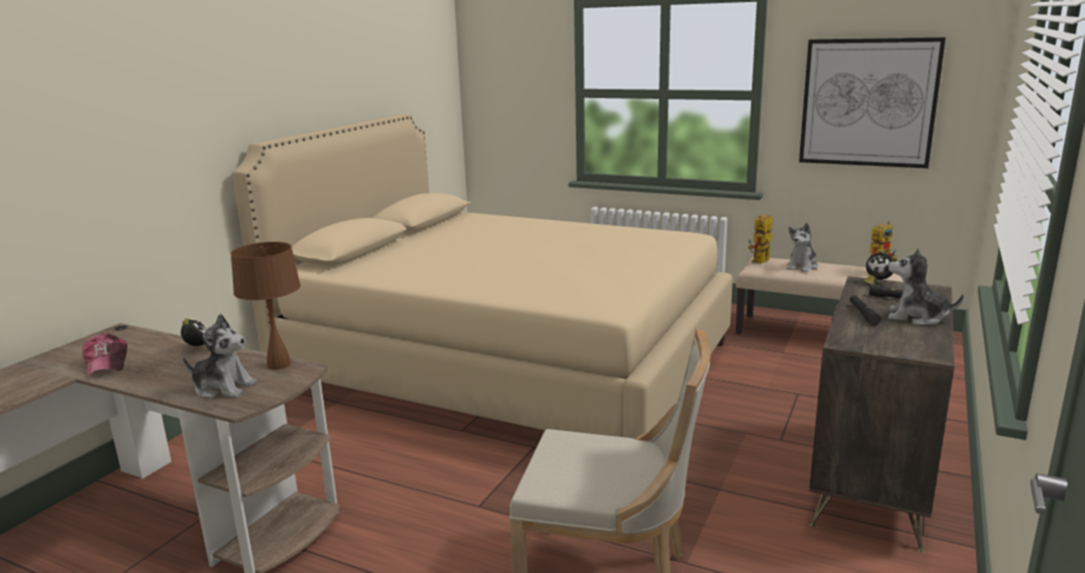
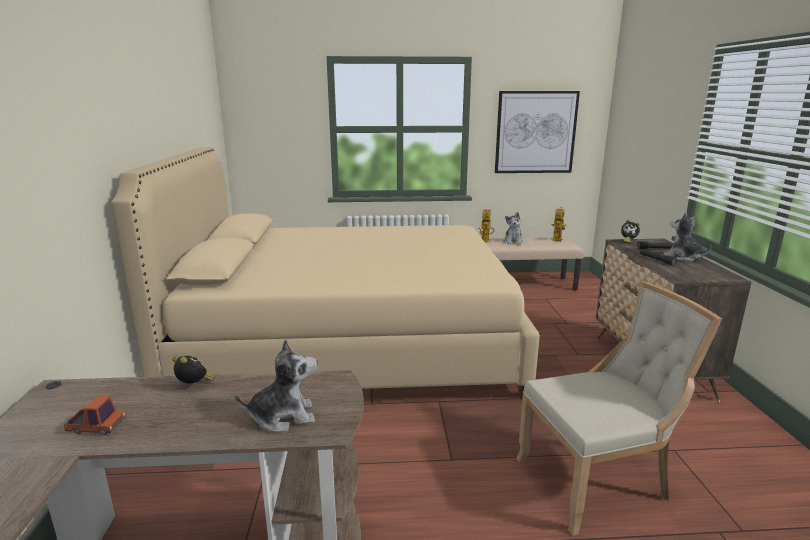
camera: 30 degrees left, 0 degrees up
cap [82,334,127,376] -> toy truck [64,396,126,435]
brown table lamp [231,242,301,370] -> none
plush toy [888,248,964,325] -> plush toy turned 60 degrees clockwise [663,212,712,262]

